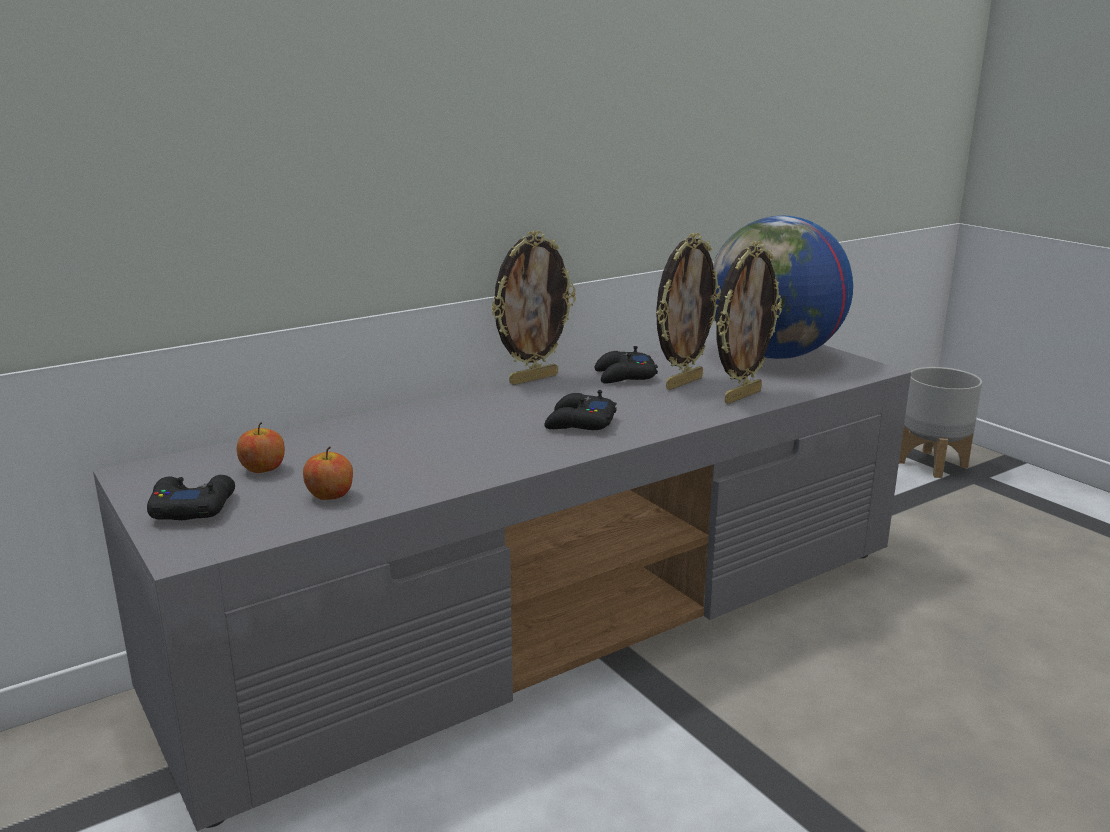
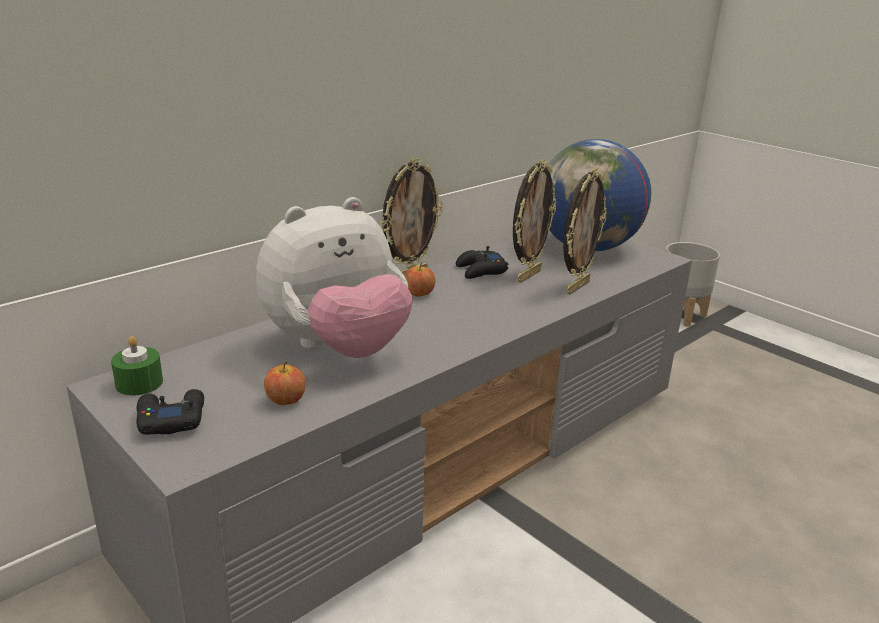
camera: 10 degrees left, 5 degrees up
apple [237,422,285,473] -> apple moved to [405,262,435,297]
black game controller [544,390,617,430] -> none
none -> green candle [111,336,163,396]
none -> plush toy [256,197,413,358]

